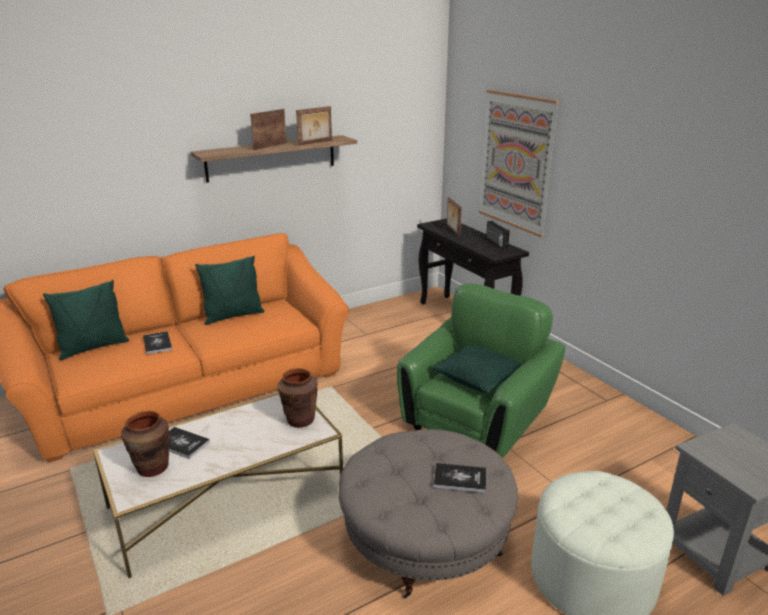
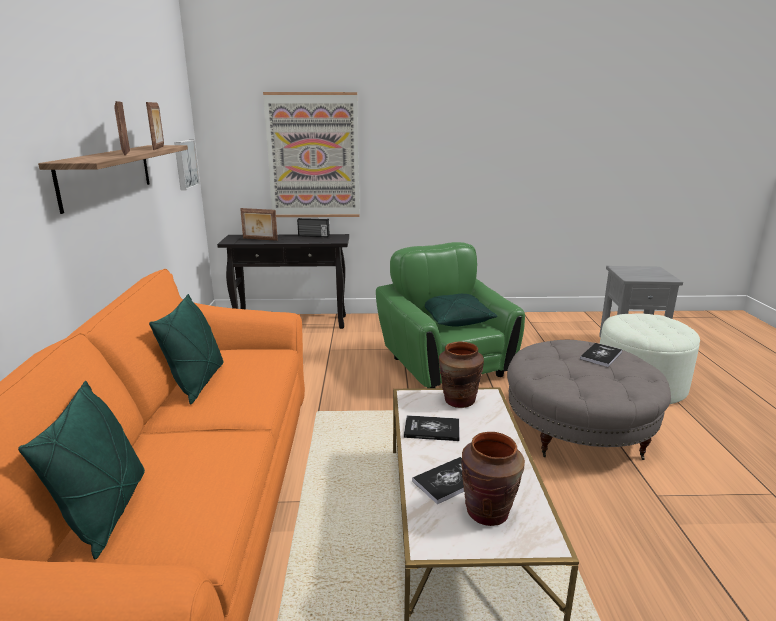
camera: 60 degrees left, 5 degrees down
book [143,331,172,354] -> book moved to [404,415,460,441]
none -> picture [174,140,200,190]

